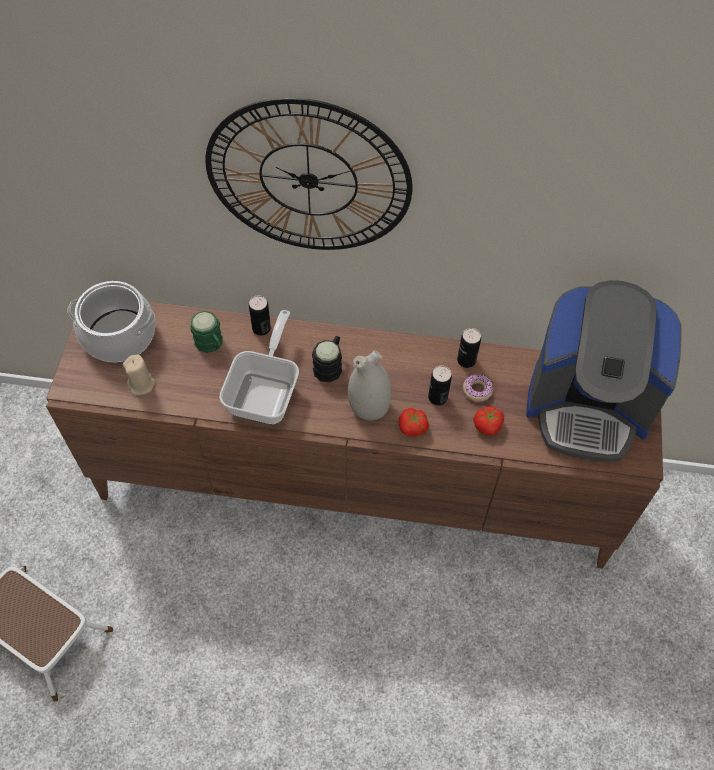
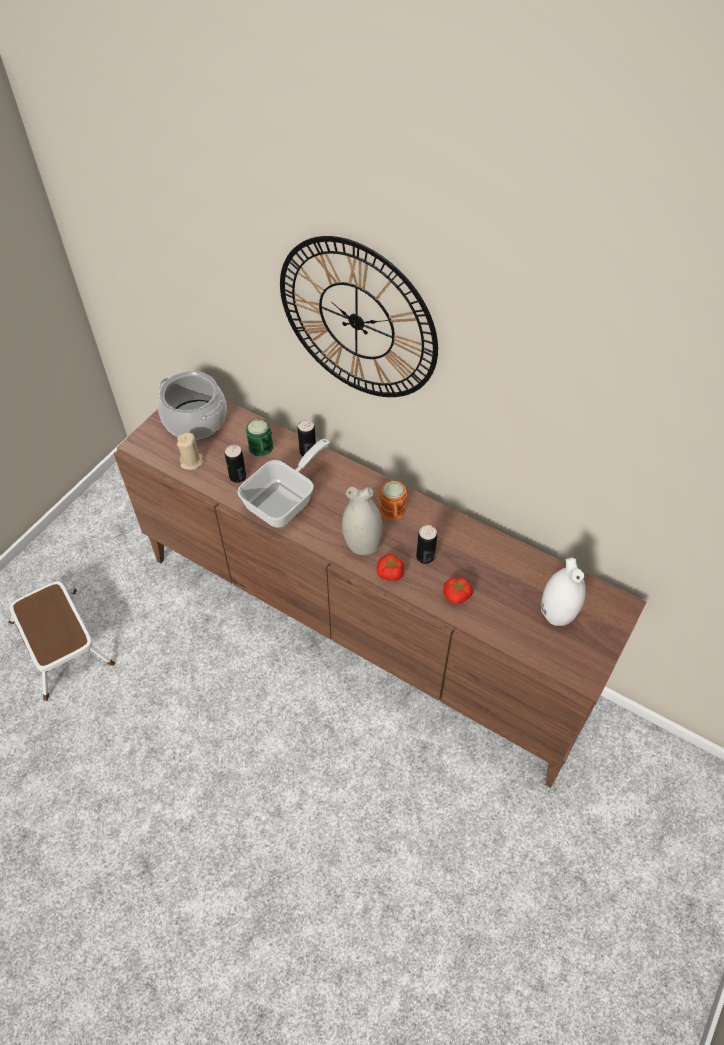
camera: 25 degrees right, 5 degrees down
black mug [312,335,342,382] -> none
can [457,328,481,368] -> can moved to [225,445,246,483]
donut [463,374,493,402] -> none
coffee machine [526,280,682,462] -> white vase [541,558,586,626]
none -> orange mug [380,481,407,520]

